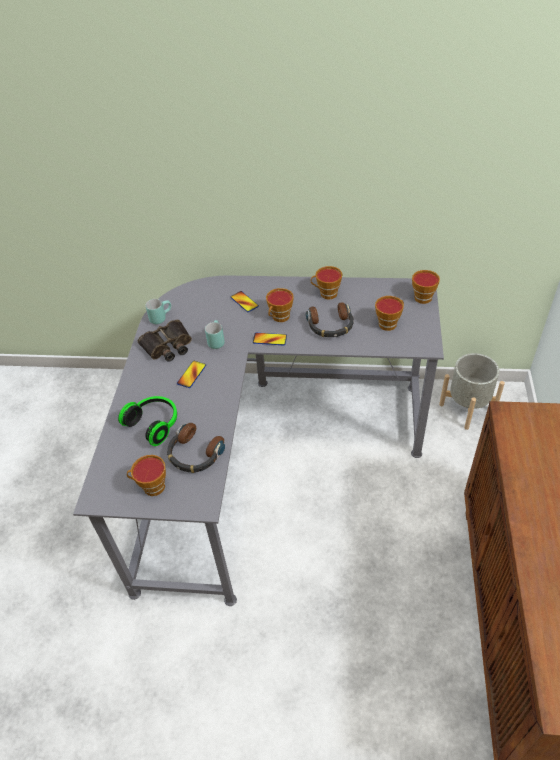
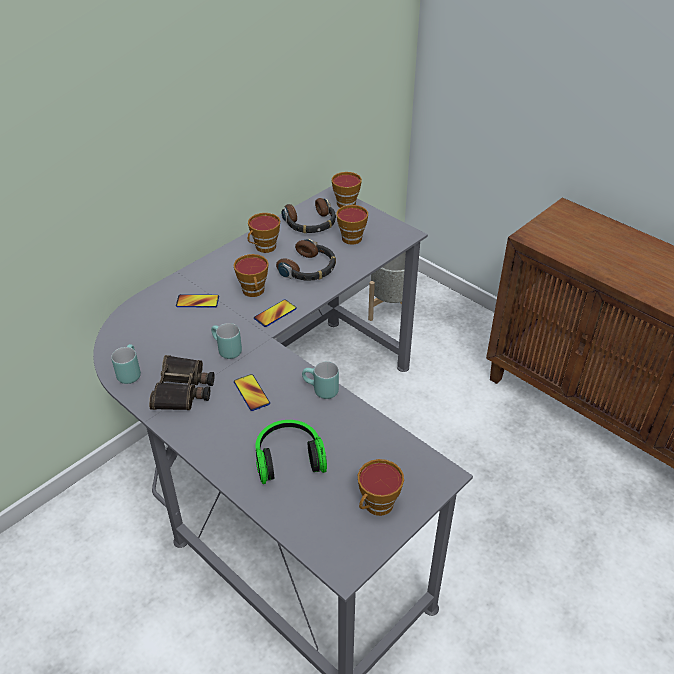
camera: 55 degrees left, 5 degrees down
headphones [167,423,225,473] -> headphones moved to [281,198,336,233]
none -> turquoise mug [302,361,339,399]

